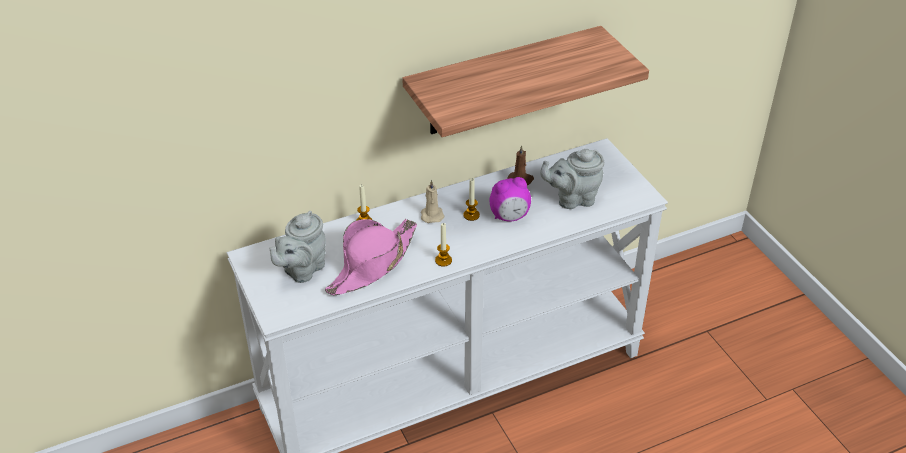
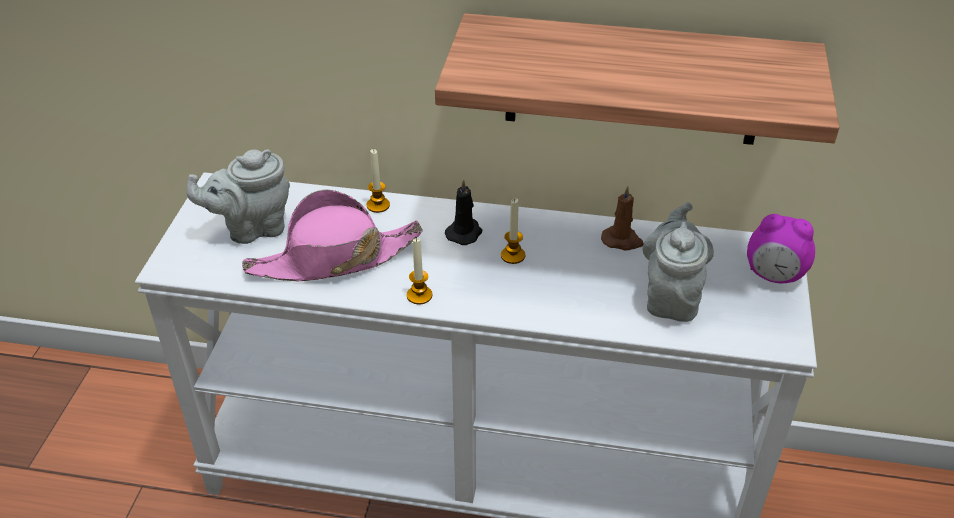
camera: 35 degrees right, 0 degrees up
beige candle [421,180,444,223] -> black candle [445,179,482,245]
alarm clock [489,177,531,222] -> alarm clock moved to [747,214,815,283]
grey teapot [540,149,604,209] -> grey teapot turned 75 degrees clockwise [642,202,714,322]

